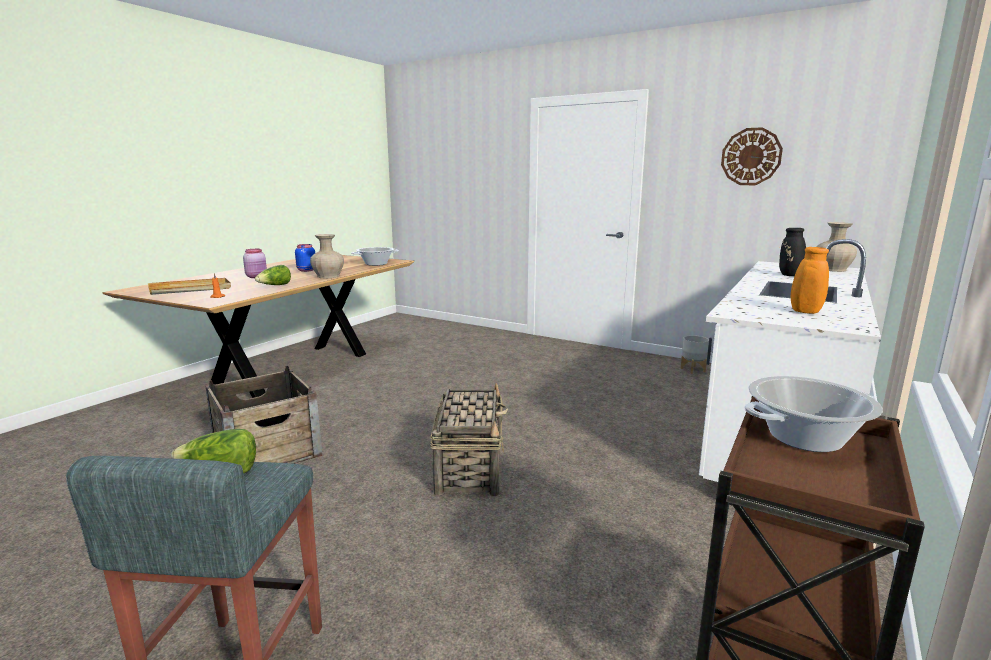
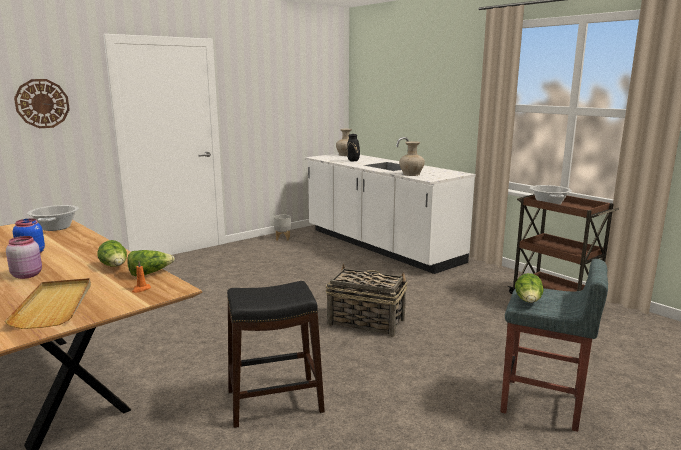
camera: 70 degrees left, 0 degrees up
crate [205,366,322,464] -> black stool [227,281,325,428]
beige vase [310,234,344,278] -> beige vase moved to [399,141,425,176]
wall clock [721,127,783,185] -> wall clock moved to [14,79,70,128]
orange vase [791,247,829,314] -> none
none -> lettuce [127,250,175,277]

